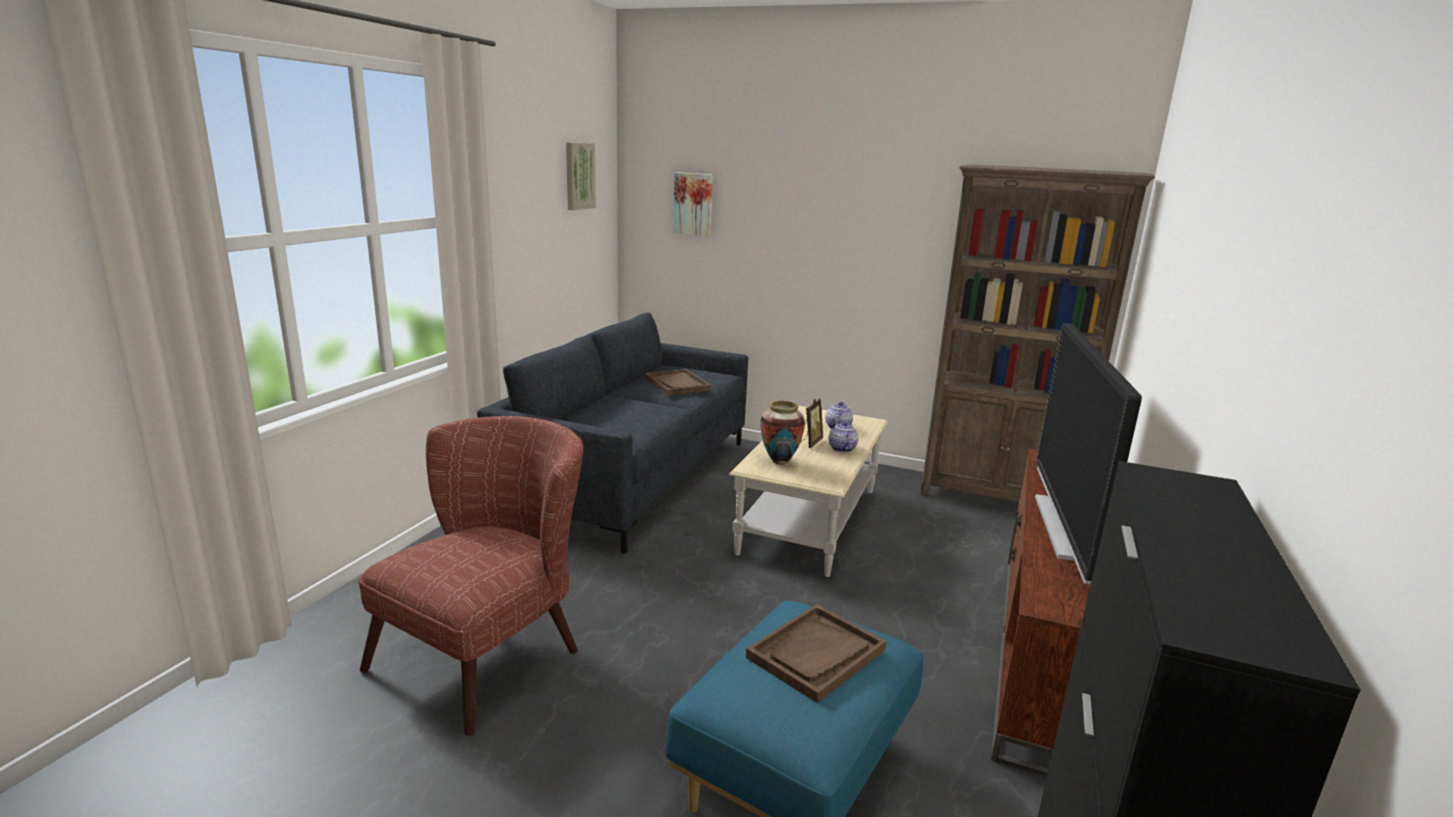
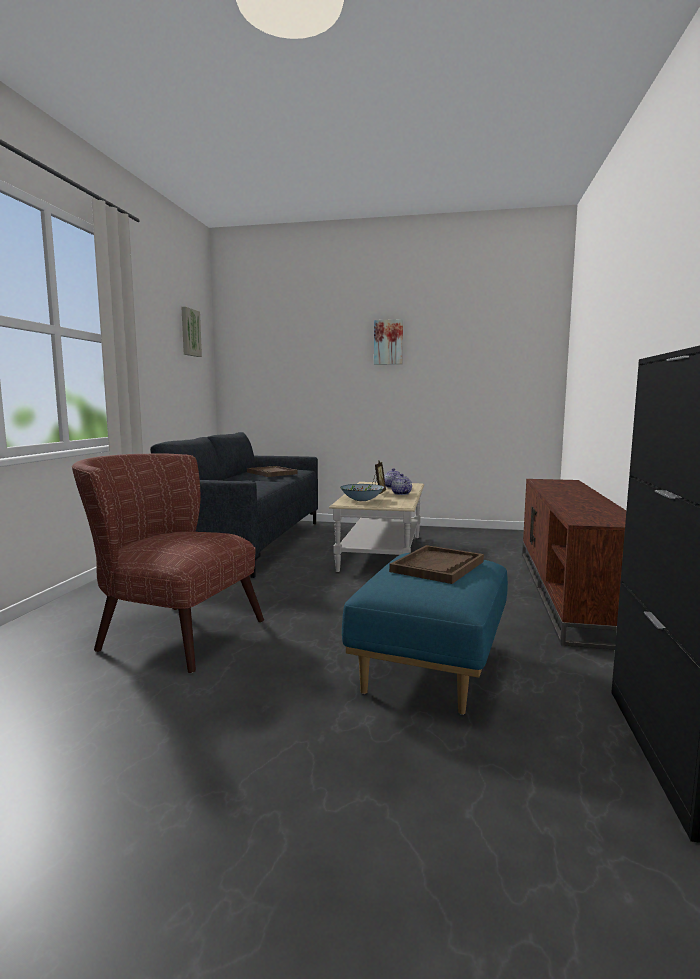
camera: 10 degrees left, 10 degrees down
brown armchair [358,416,583,736] -> brown armchair turned 90 degrees counterclockwise [72,454,264,673]
picture [673,172,713,236] -> picture moved to [374,319,403,365]
vase [760,400,805,465] -> bowl [340,484,384,501]
brown bookcase [920,164,1155,502] -> none
television [1035,323,1142,585] -> none

